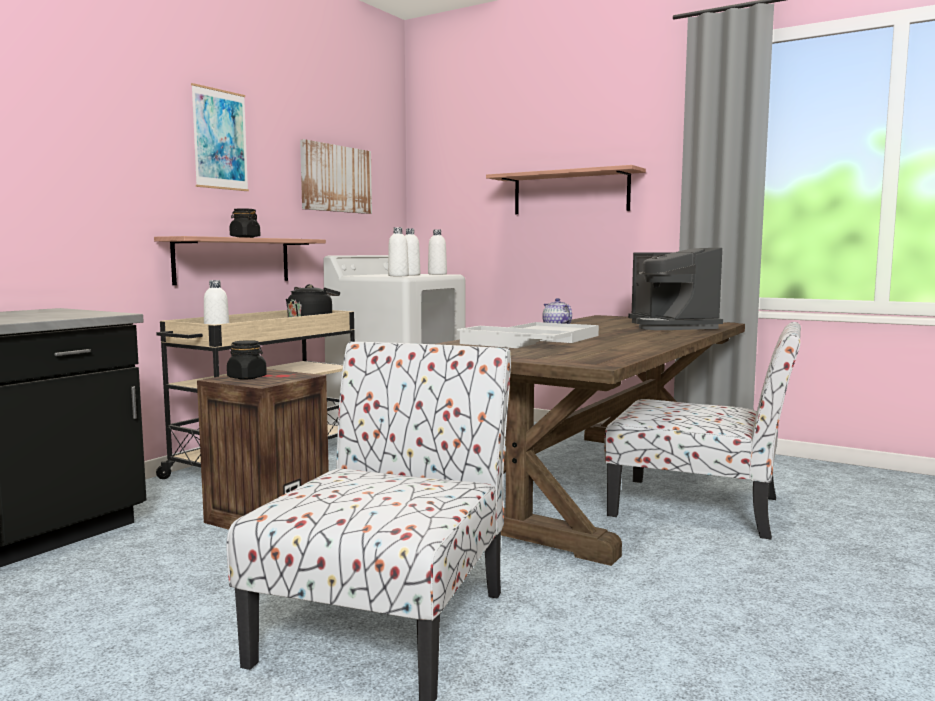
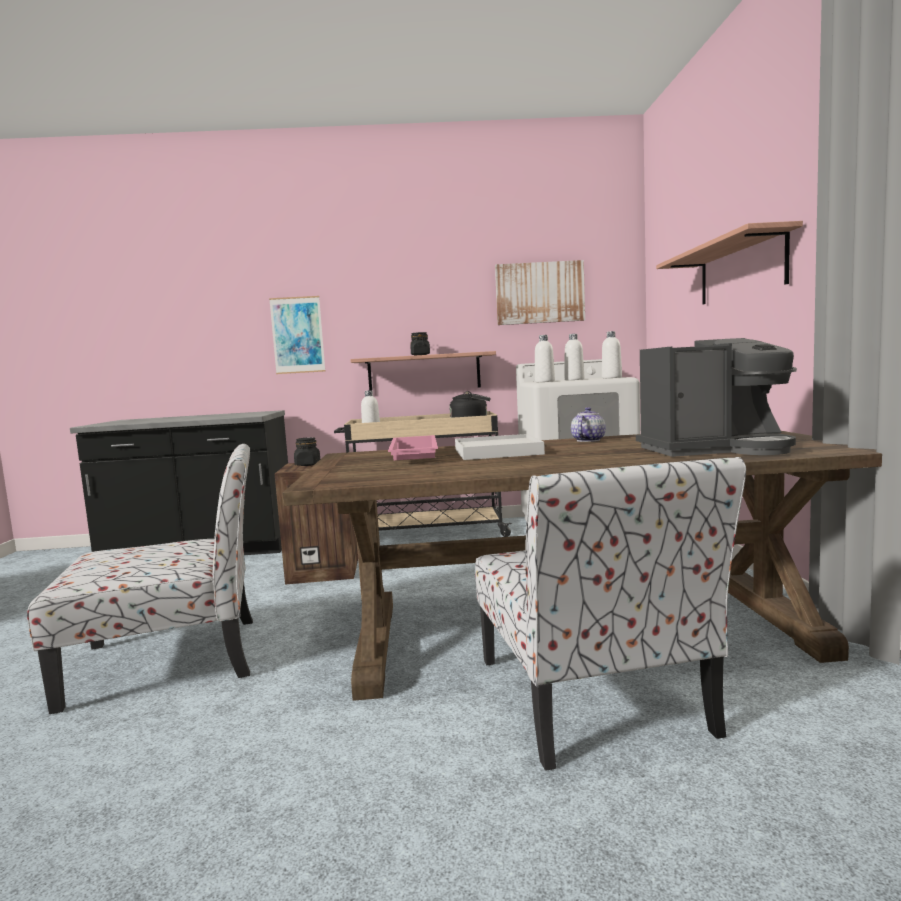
camera: 55 degrees right, 0 degrees up
picture [191,83,249,191] -> picture moved to [269,296,325,374]
white tray [457,326,574,348] -> pink tray [388,435,438,460]
coffee machine [628,248,723,330] -> coffee machine turned 135 degrees counterclockwise [636,338,797,457]

